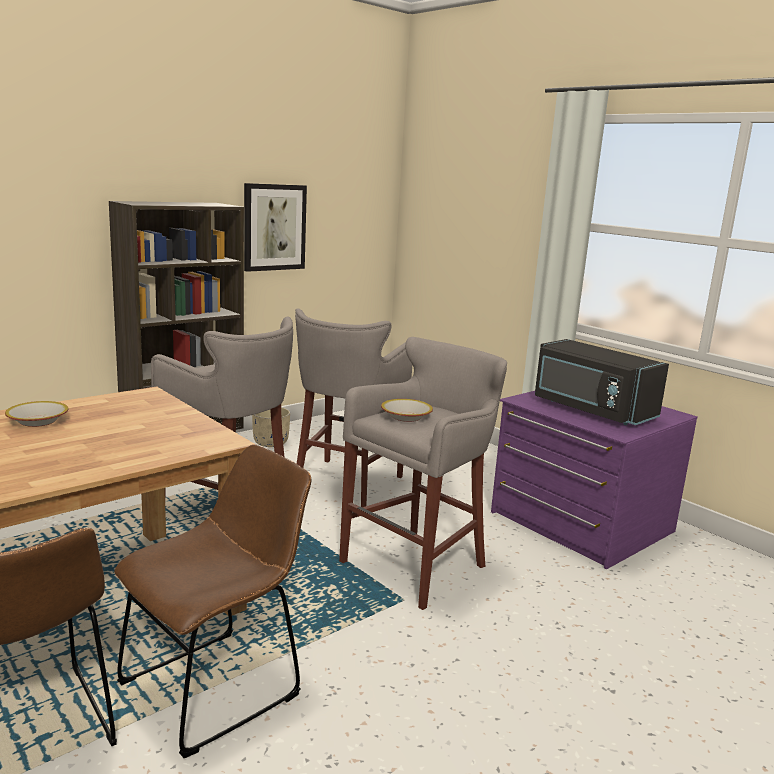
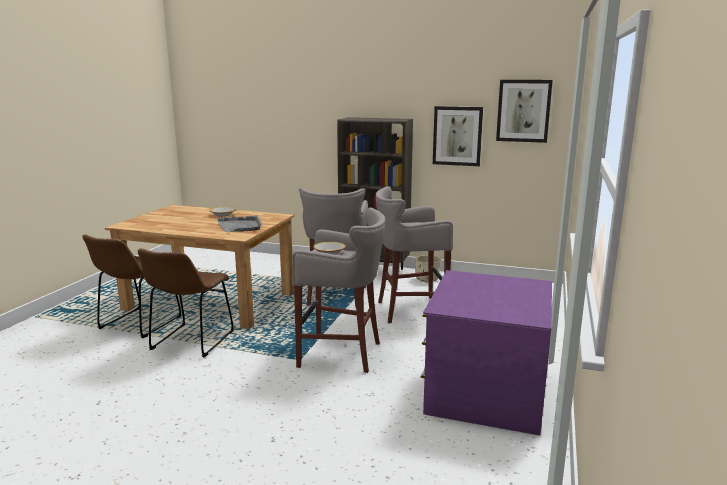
camera: 60 degrees right, 0 degrees up
brown chair [114,445,311,758] -> brown chair turned 90 degrees clockwise [138,249,234,357]
black microwave [535,339,669,425] -> none
none -> grey tray [217,215,262,232]
none -> picture [496,80,553,143]

